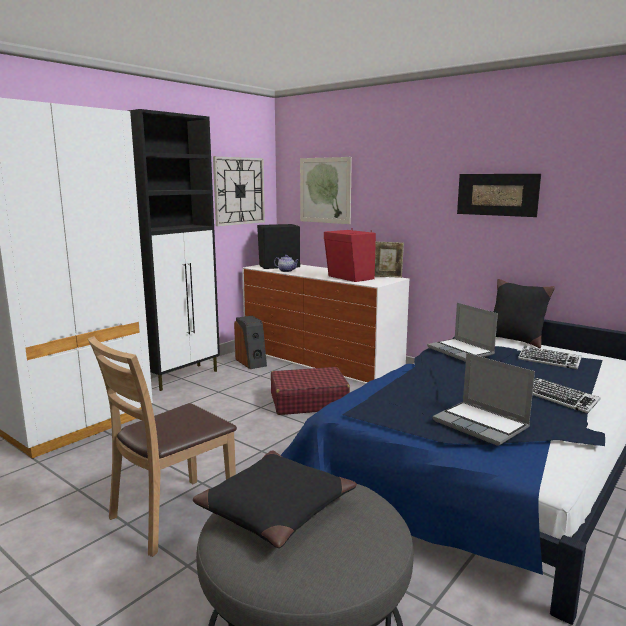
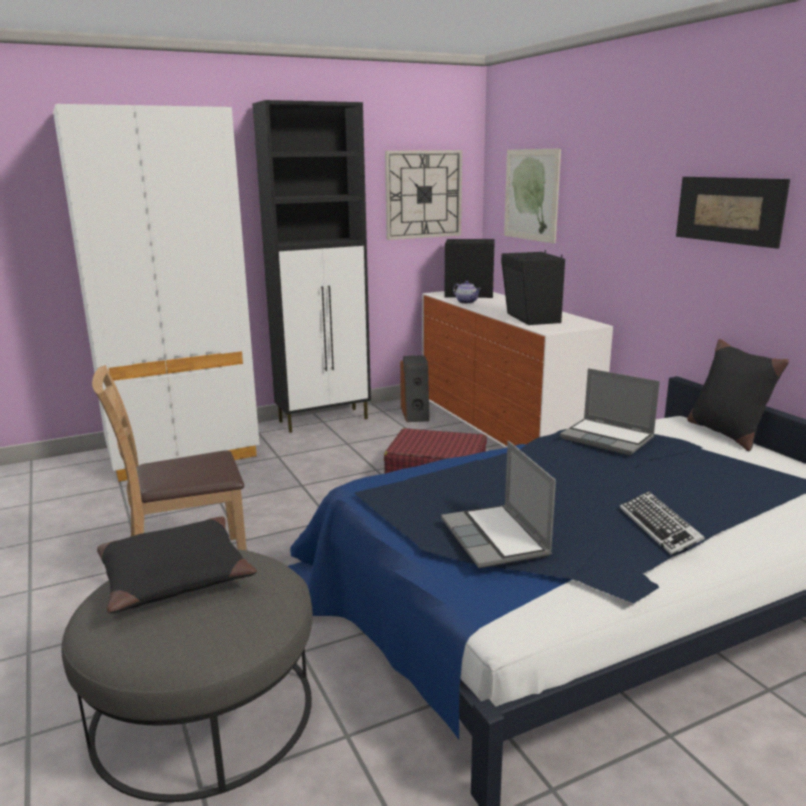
camera: 25 degrees right, 5 degrees up
red speaker [324,228,376,282] -> black speaker [501,250,565,325]
picture frame [375,242,404,278] -> none
laptop [427,303,498,361] -> laptop turned 45 degrees counterclockwise [560,368,660,455]
keyboard [518,346,582,370] -> none

